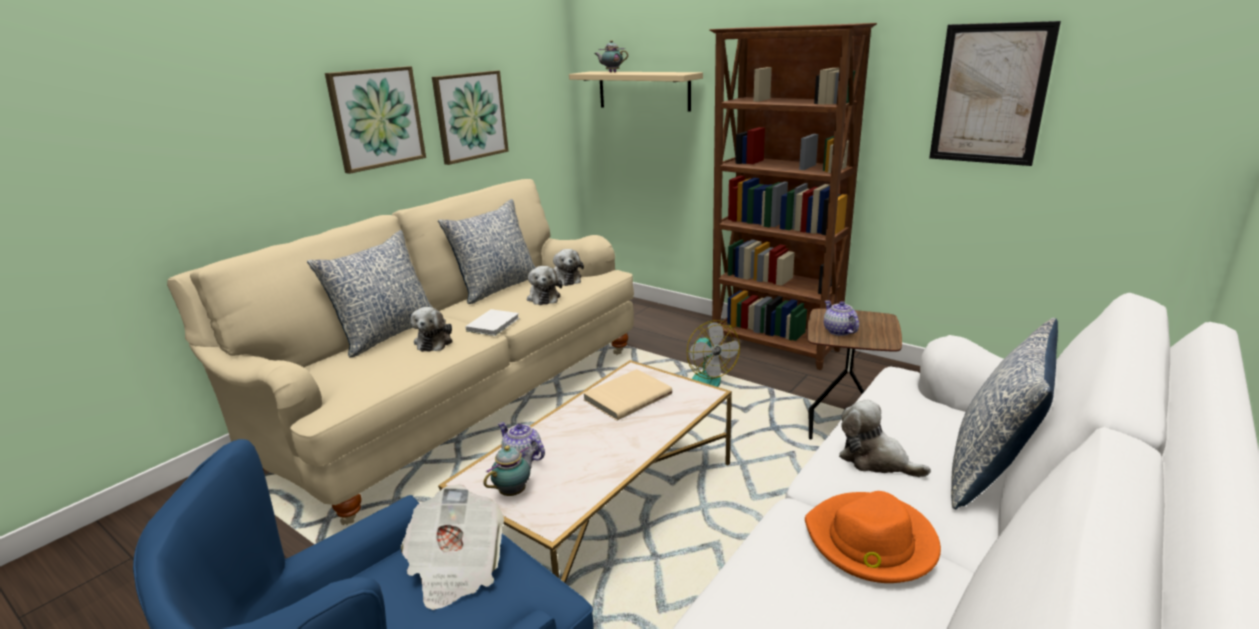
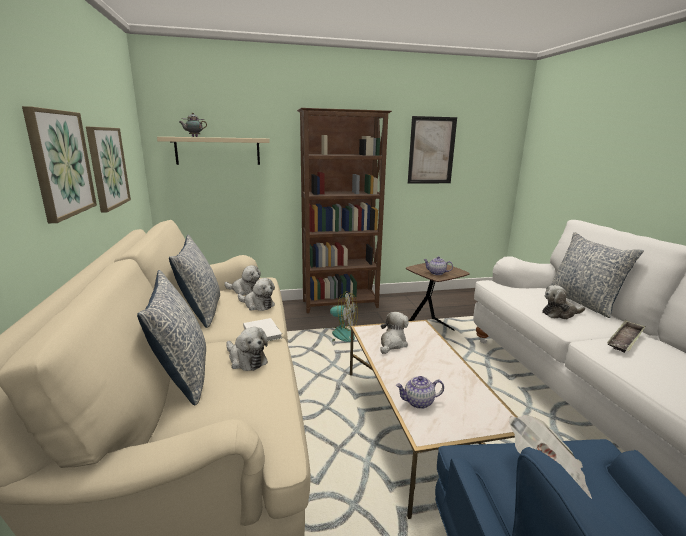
camera: 50 degrees left, 5 degrees down
teapot [483,446,536,496] -> none
beige book [583,369,672,421] -> plush toy [380,312,409,354]
orange hat [805,491,941,583] -> tray [607,320,645,353]

